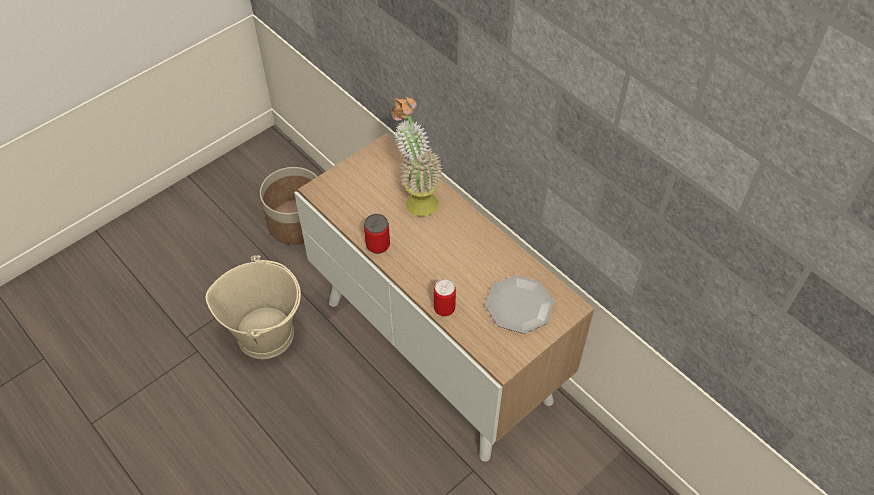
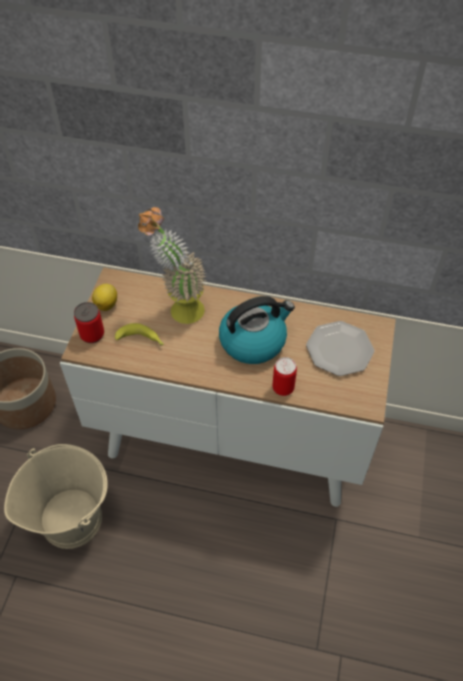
camera: 35 degrees left, 0 degrees up
can [364,214,390,254] -> can moved to [74,302,104,343]
none -> lemon [92,284,117,311]
none -> banana [115,323,164,346]
none -> kettle [219,296,295,364]

